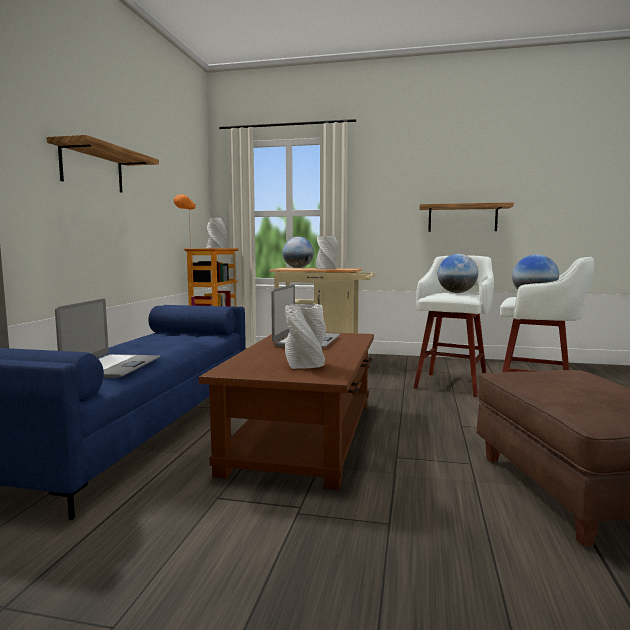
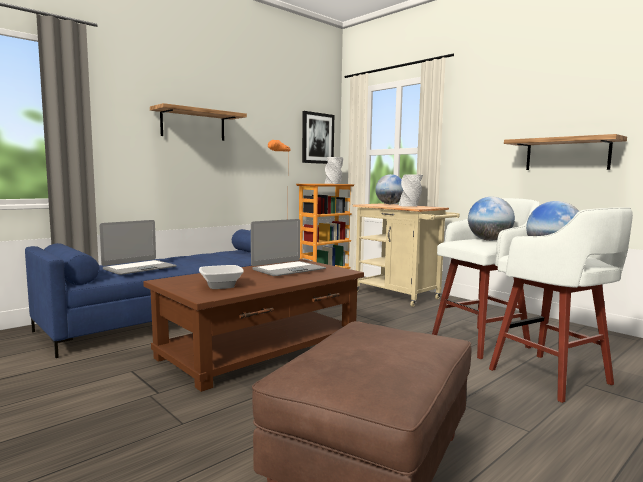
camera: 35 degrees right, 0 degrees up
grey vase [285,304,326,369] -> bowl [199,265,244,289]
none -> picture [302,111,334,164]

